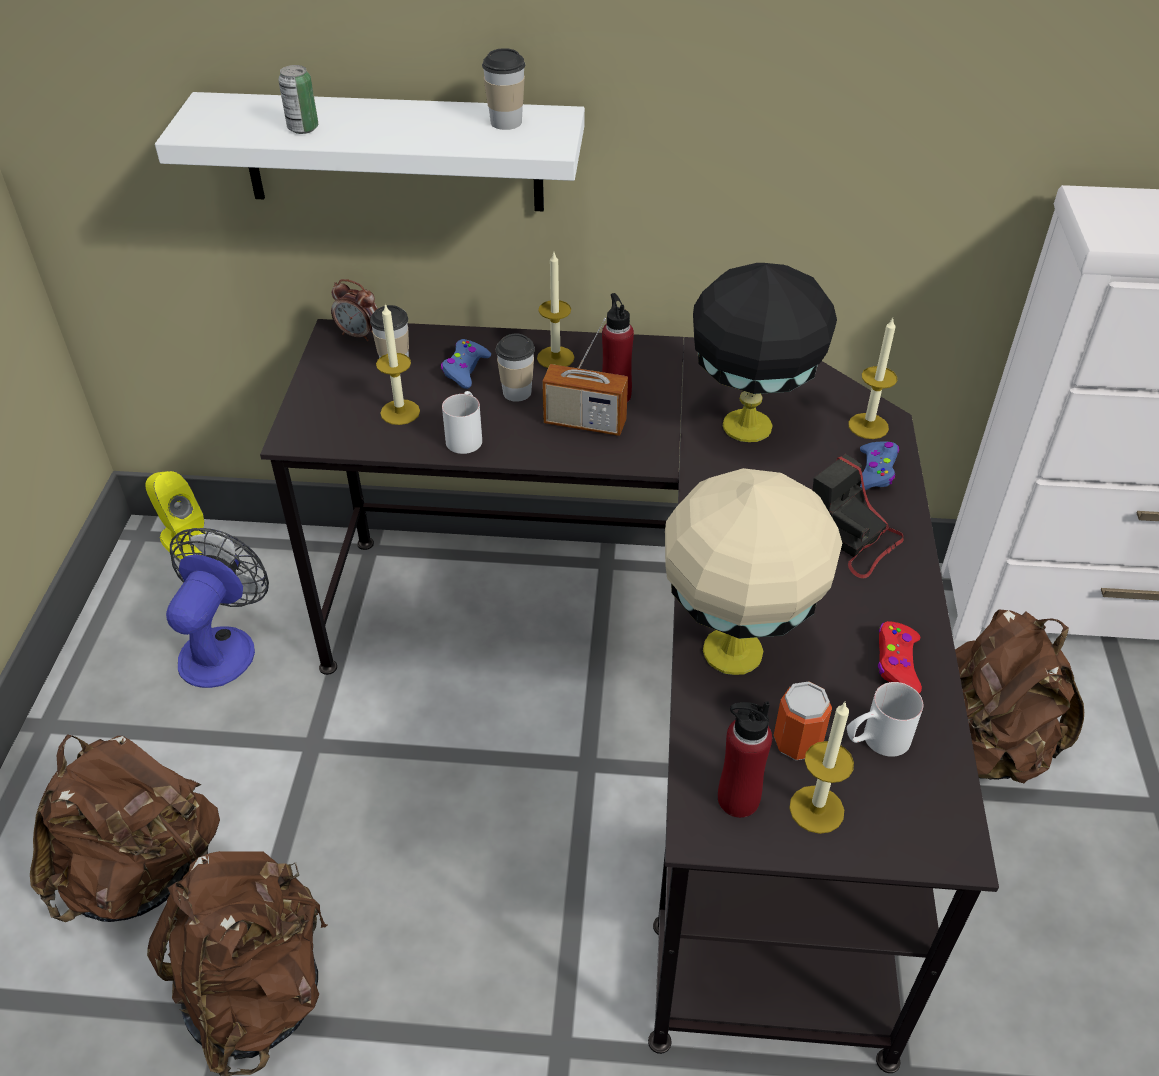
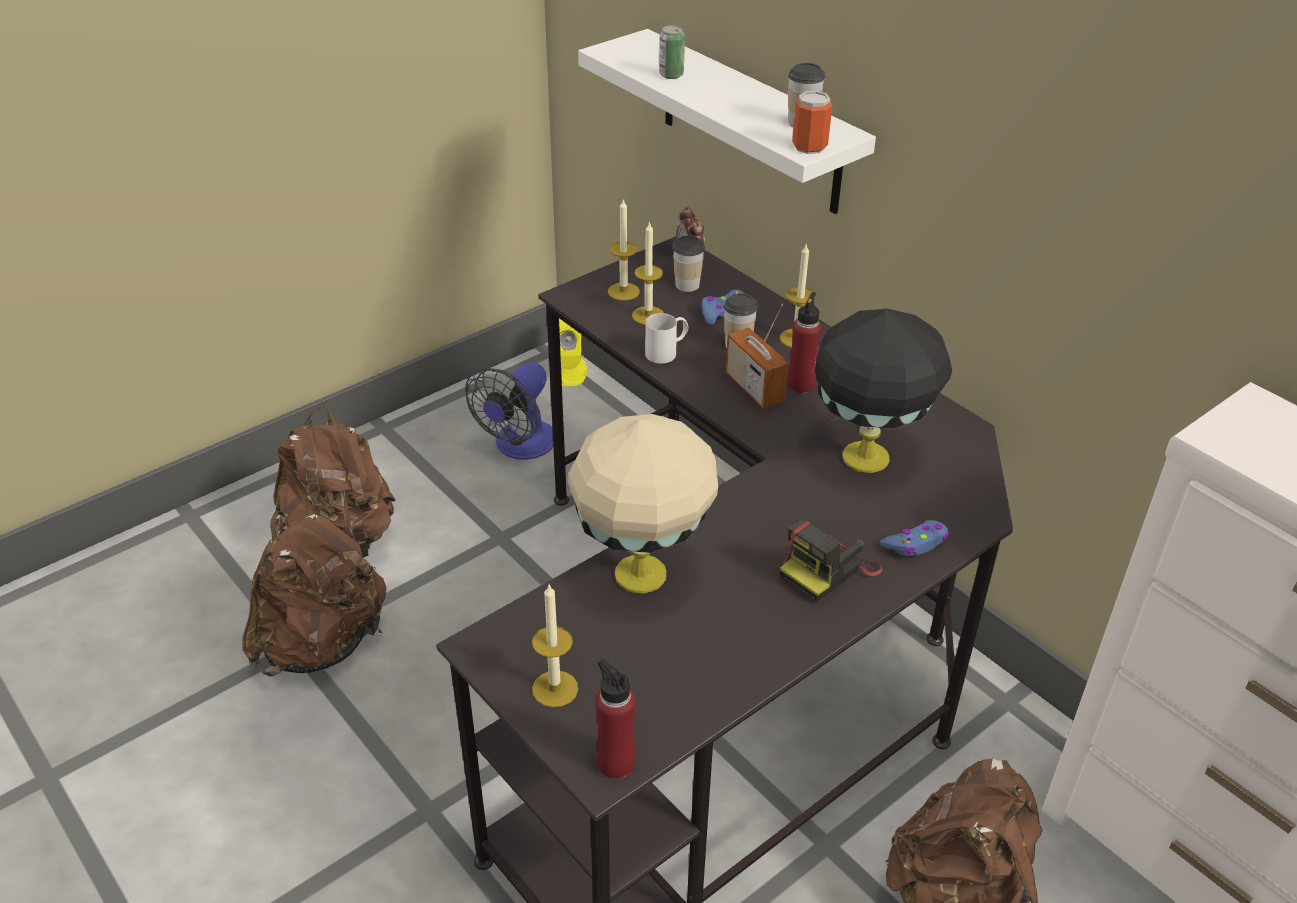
camera: 45 degrees right, 5 degrees down
fan [166,528,269,688] -> fan turned 150 degrees clockwise [465,362,553,460]
red bottle [718,701,772,818] -> red bottle moved to [595,660,636,779]
can [774,681,832,760] -> can moved to [792,91,832,154]
camera [813,454,904,579] -> camera turned 135 degrees counterclockwise [780,520,883,602]
white mug [847,682,923,757] -> none
candle [848,318,897,439] -> candle moved to [608,198,640,301]
red game controller [878,621,922,693] -> none

